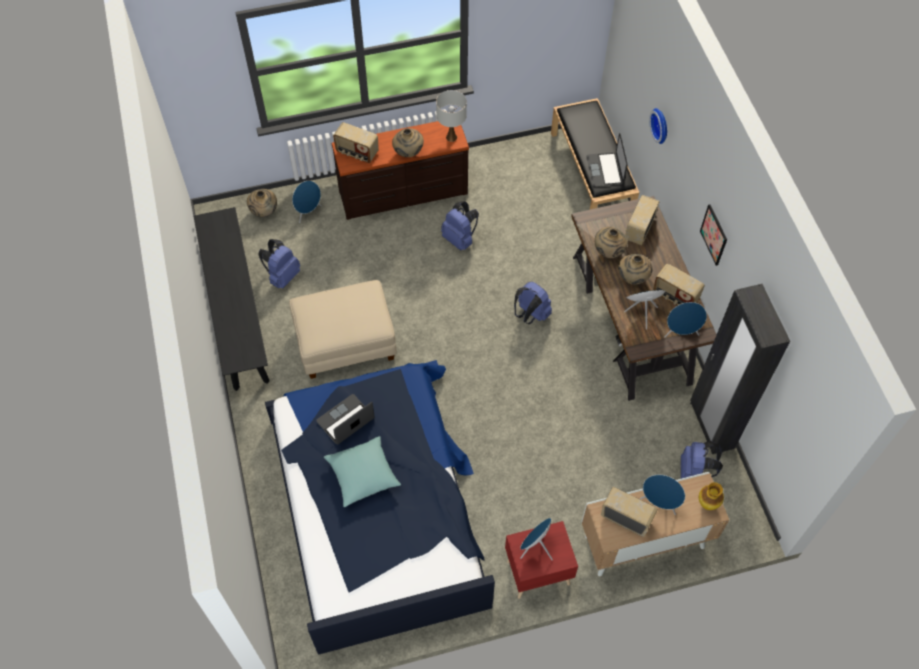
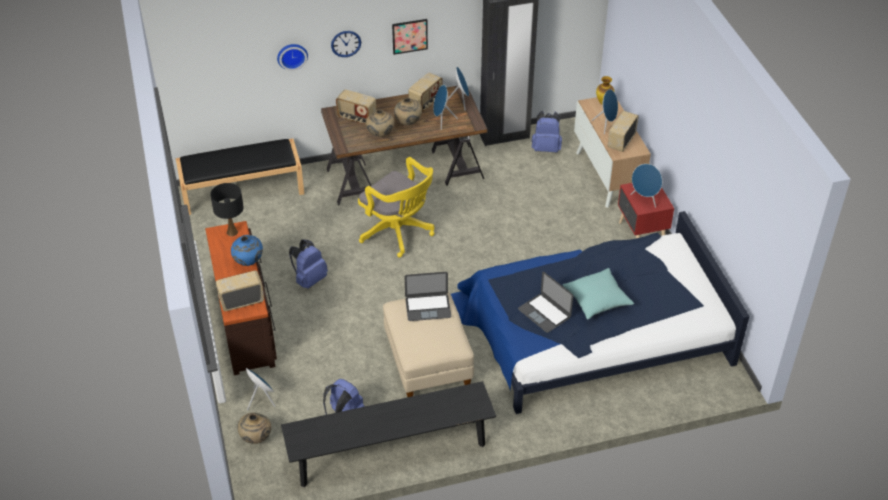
camera: 90 degrees left, 15 degrees down
radio [333,122,379,163] -> radio turned 135 degrees counterclockwise [216,271,264,311]
beige vase [392,128,424,157] -> blue vase [231,235,263,266]
white table lamp [436,90,467,142] -> black table lamp [210,183,244,236]
blue backpack [514,282,552,324] -> yellow office chair [358,157,434,258]
laptop [586,133,628,187] -> laptop moved to [405,272,451,321]
none -> wall clock [331,31,361,57]

